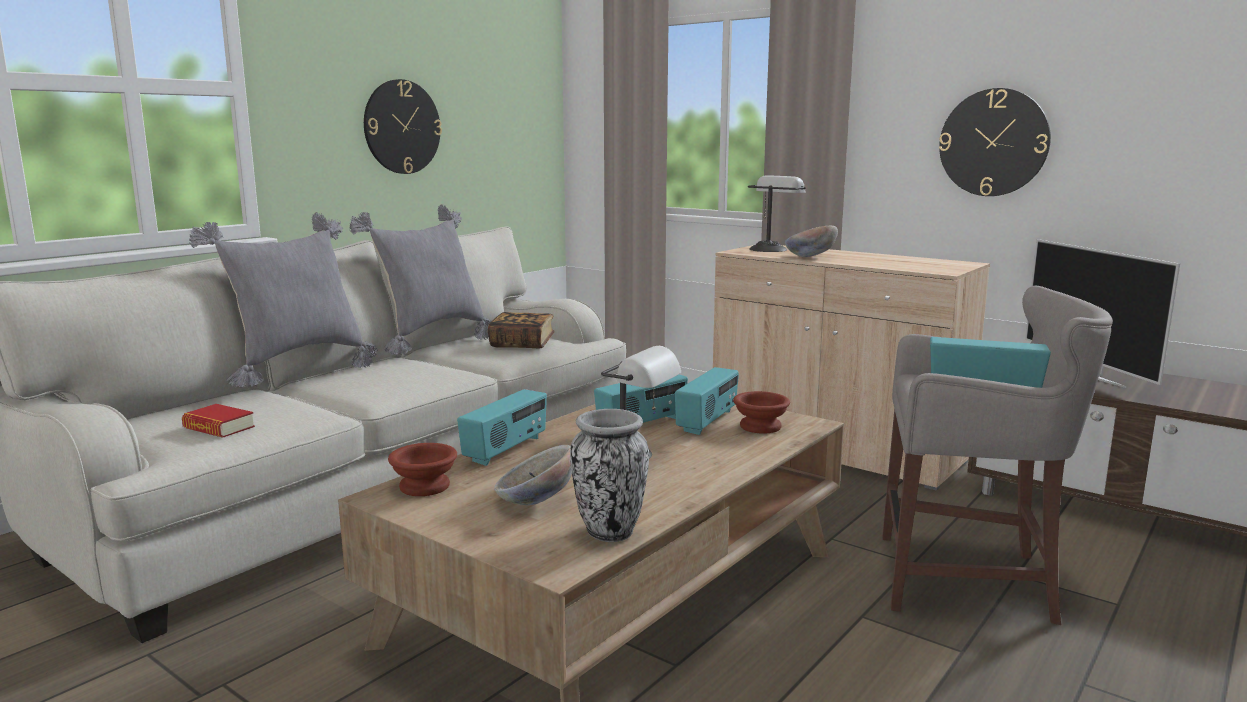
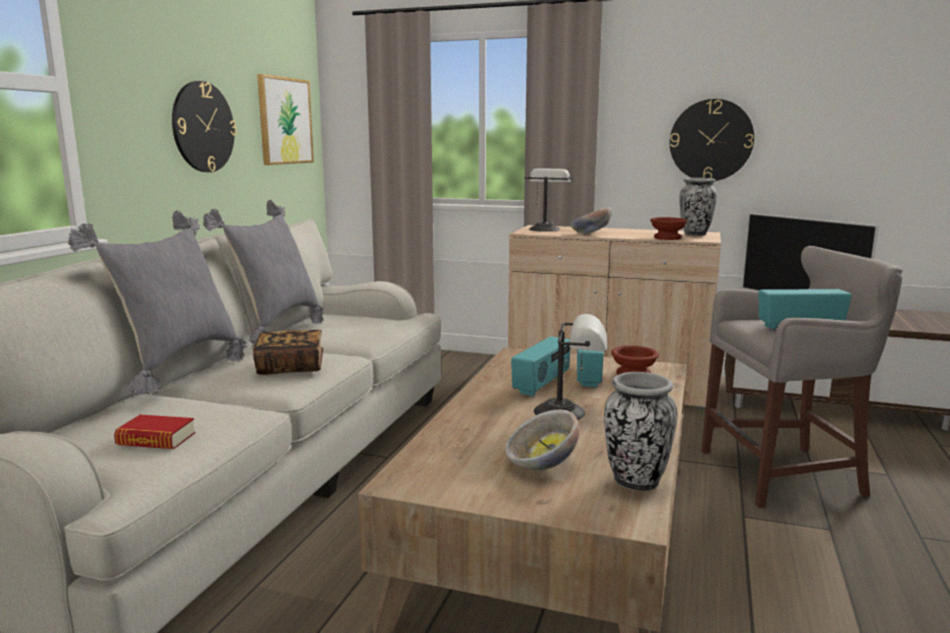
camera: 20 degrees left, 0 degrees up
brown bowl [388,443,457,496] -> brown bowl moved to [650,217,688,240]
radio [457,389,547,466] -> none
book [488,312,555,348] -> book moved to [253,330,323,375]
none -> picture [257,74,314,165]
none -> vase [679,178,717,236]

